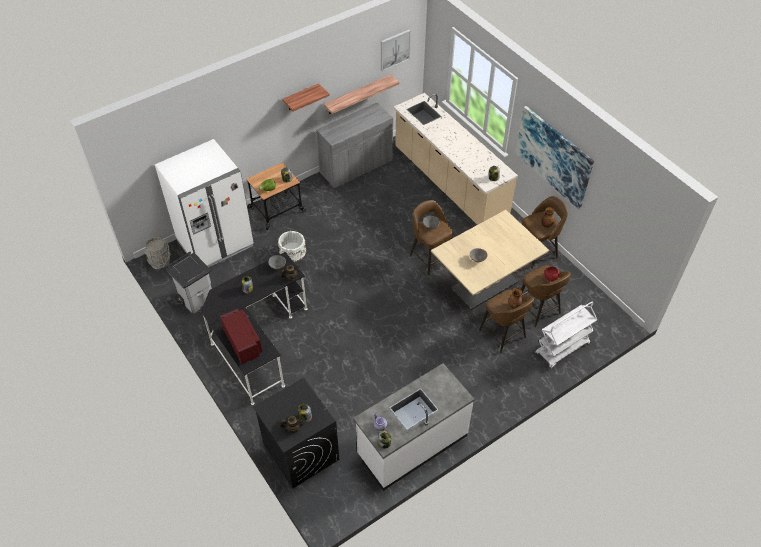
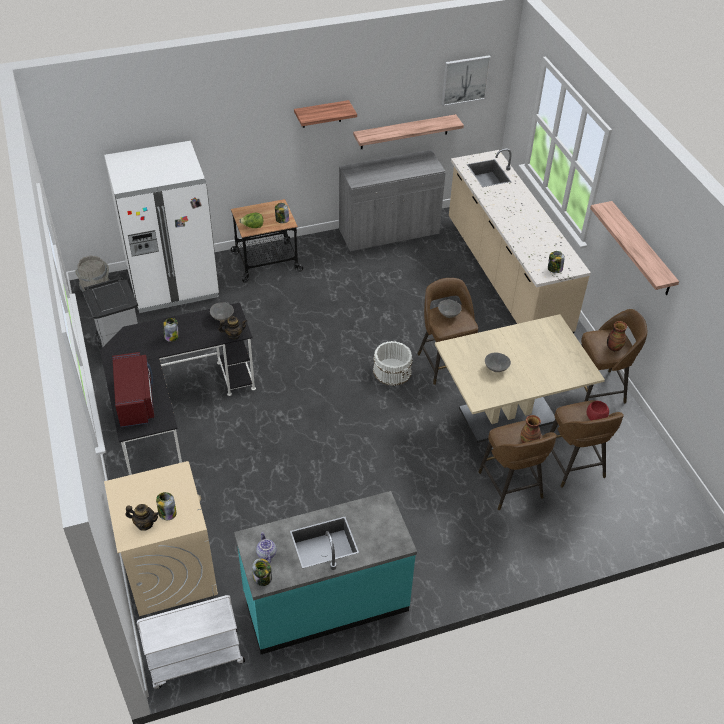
camera: 15 degrees right, 5 degrees down
black washing machine [253,378,339,488] -> beige washing machine [104,461,218,616]
white bucket [278,231,307,262] -> white bucket moved to [373,341,413,386]
white counter [353,363,475,491] -> turquoise counter [234,491,417,654]
picture [516,106,594,209] -> shelf [590,201,679,295]
white cart [535,302,597,369] -> white cart moved to [137,595,245,689]

